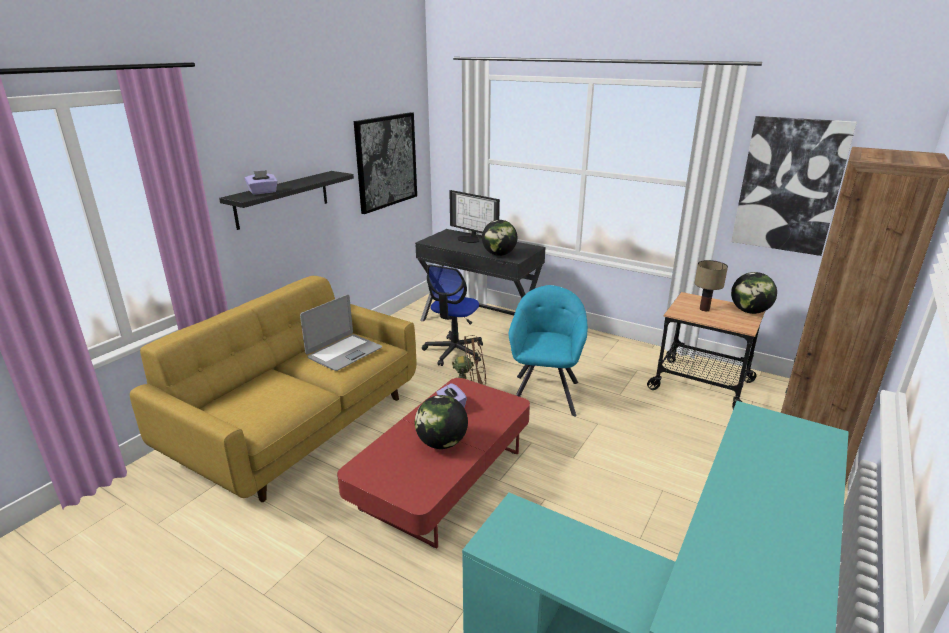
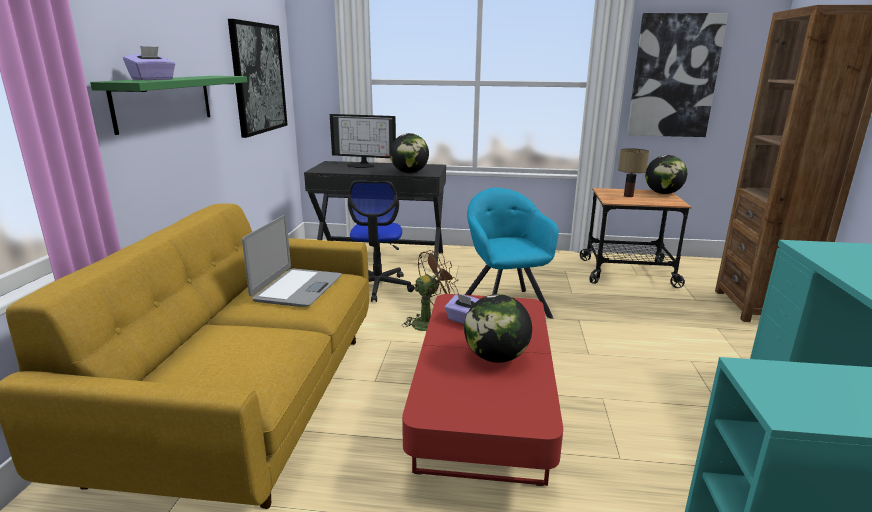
camera: 25 degrees left, 5 degrees down
black shelf [219,171,354,230] -> green shelf [90,76,247,135]

